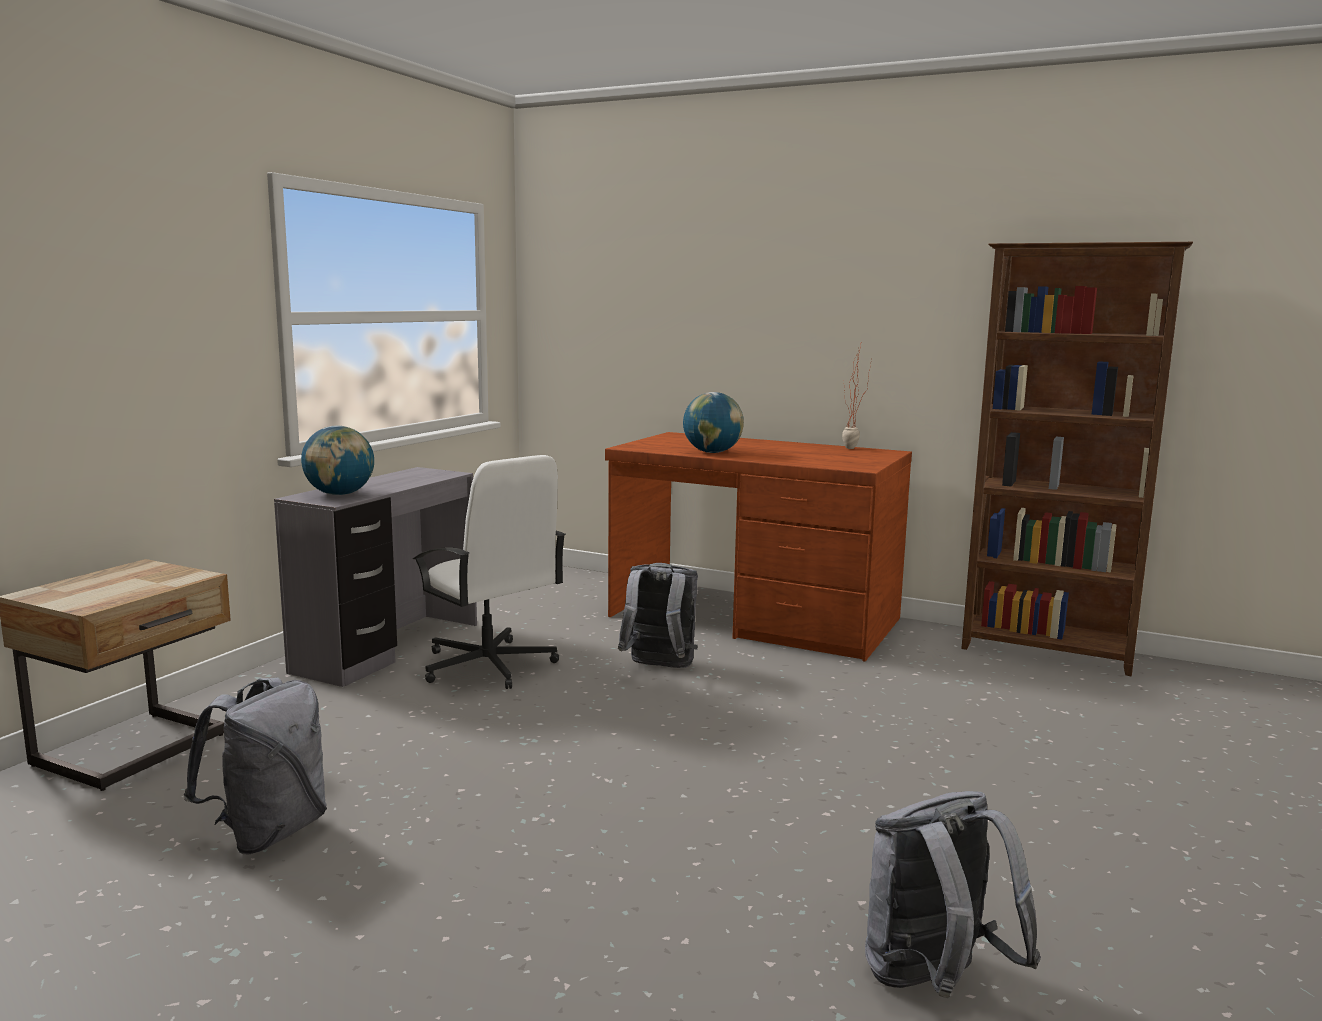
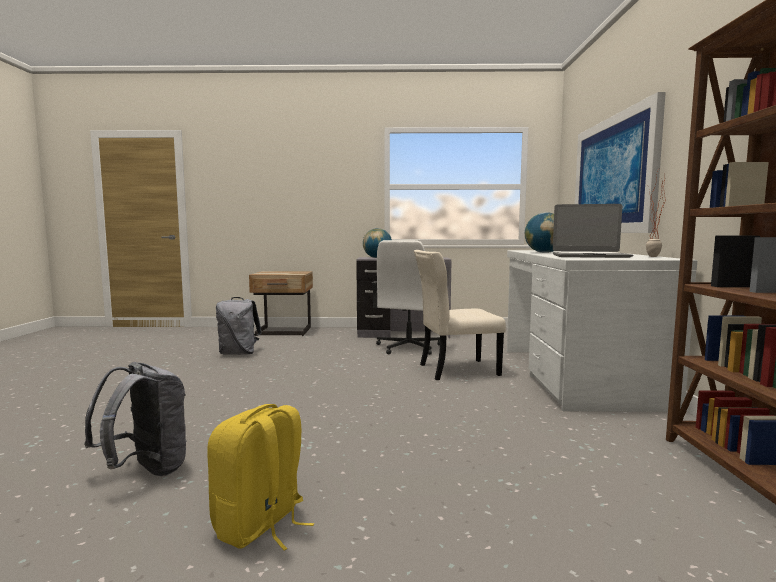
camera: 65 degrees right, 5 degrees down
brown desk [605,432,912,662] -> white desk [507,250,697,412]
grey backpack [618,563,698,668] -> beige chair [414,250,506,380]
none -> yellow backpack [207,404,314,551]
none -> laptop [553,204,633,258]
none -> picture [575,92,666,233]

